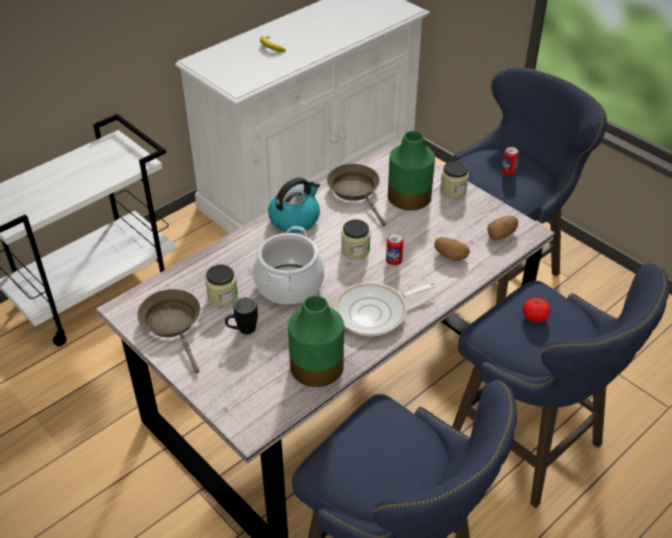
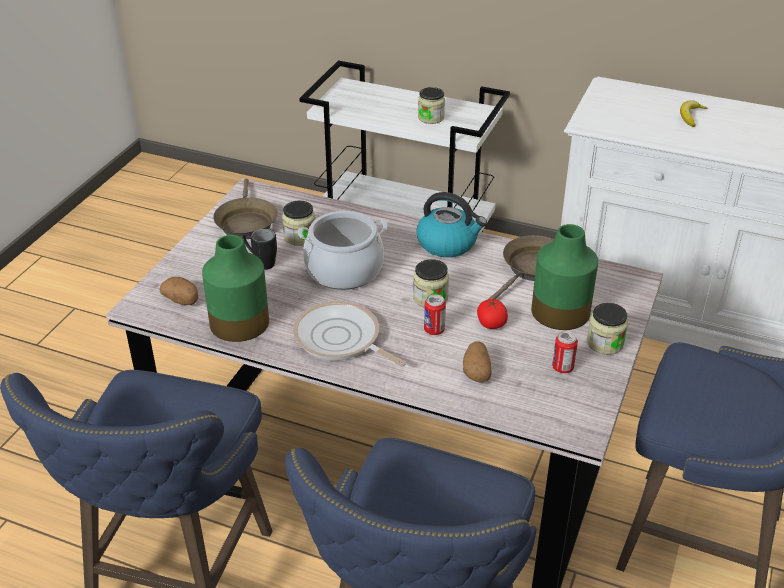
camera: 65 degrees right, 5 degrees down
brown frying pan [137,289,200,373] -> brown frying pan turned 135 degrees clockwise [213,179,278,239]
potato [487,216,519,240] -> potato moved to [159,277,198,305]
can [501,147,519,175] -> can moved to [552,331,578,373]
tomato [523,298,550,322] -> tomato moved to [477,299,508,329]
none -> jar [418,87,445,124]

